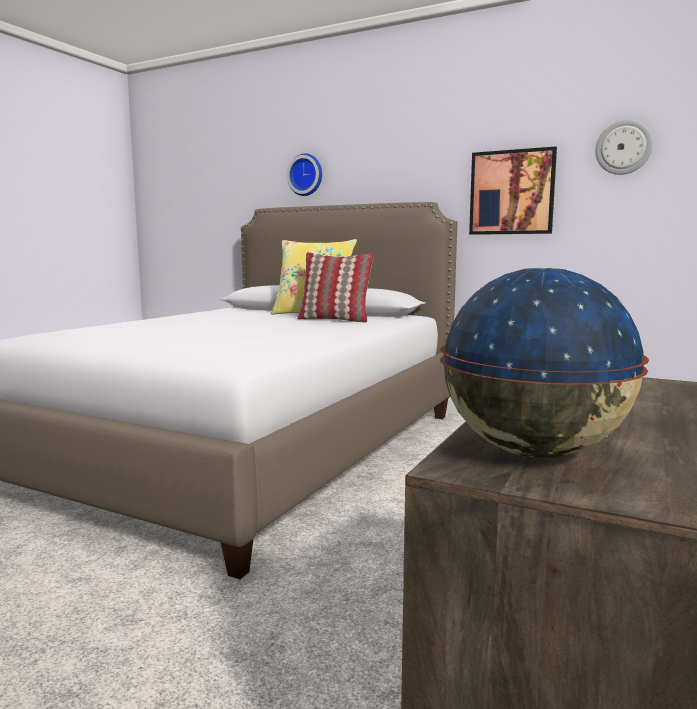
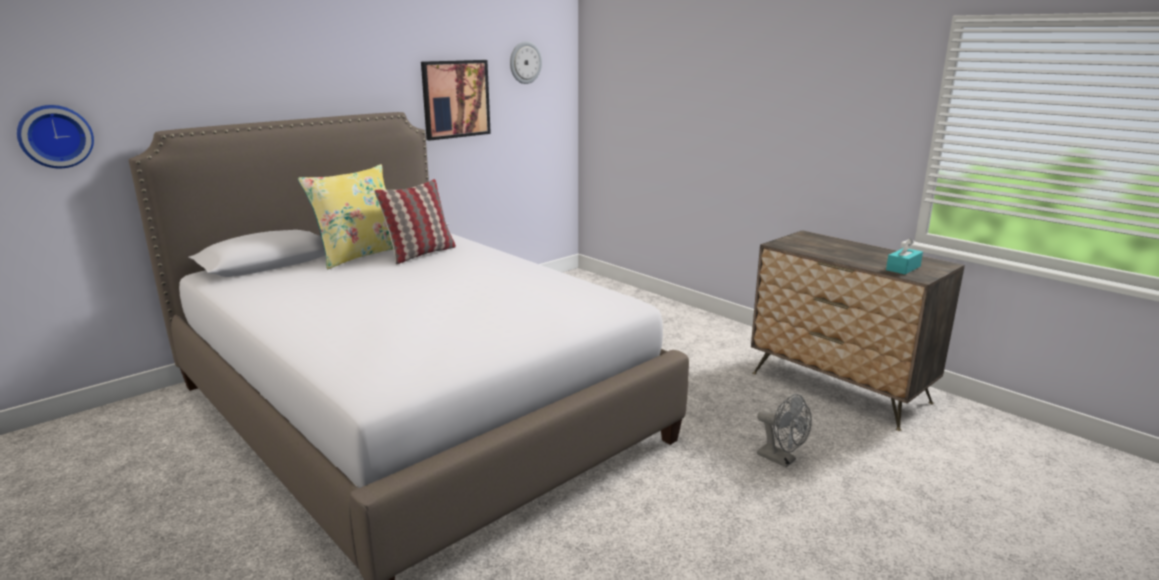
camera: 70 degrees left, 10 degrees up
wall clock [287,153,322,196] -> wall clock moved to [17,105,94,168]
globe [440,267,649,458] -> turquoise tissue box [886,239,923,274]
none -> grey fan [757,394,812,467]

